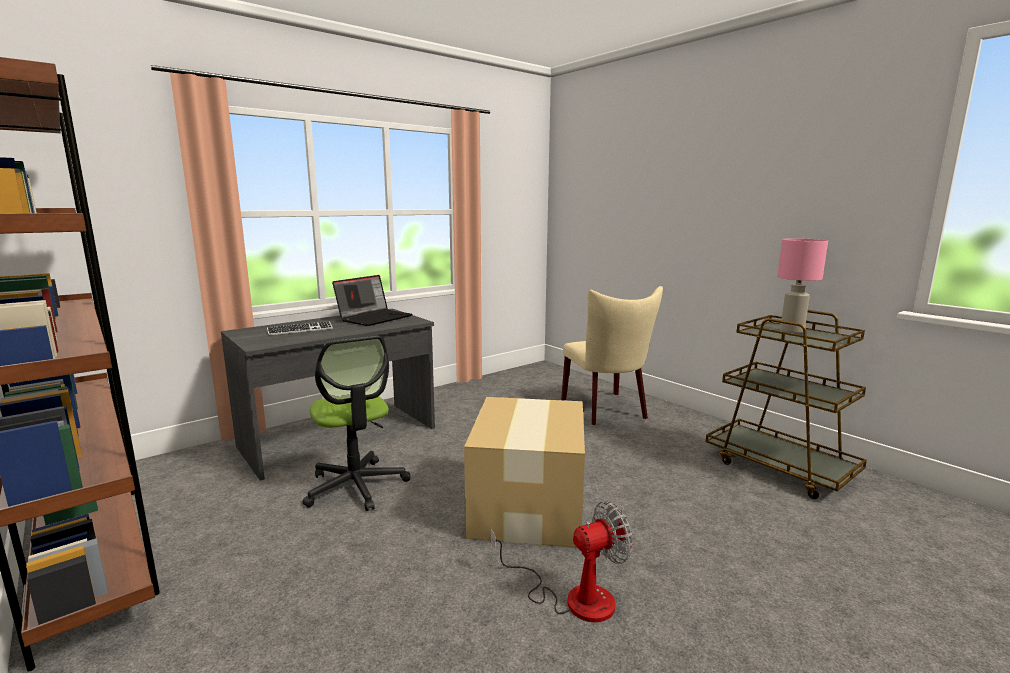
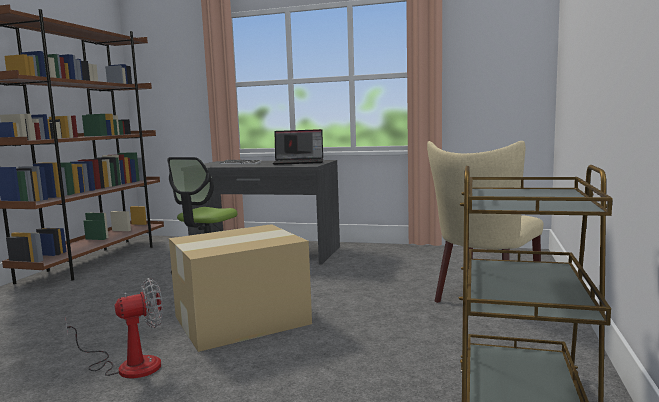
camera: 55 degrees right, 5 degrees down
fan [490,501,633,622] -> fan turned 60 degrees counterclockwise [65,278,163,378]
pink table lamp [777,238,828,333] -> none

